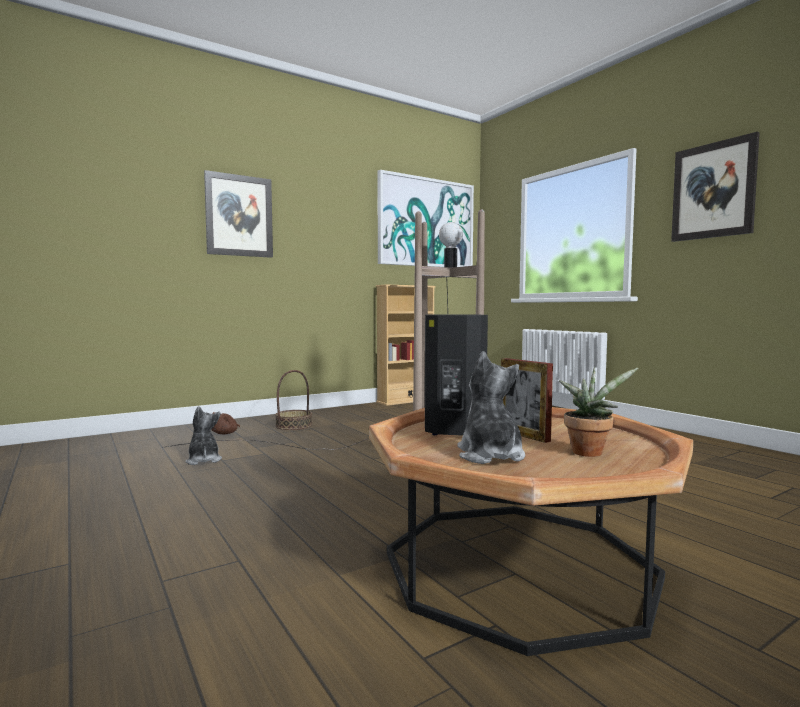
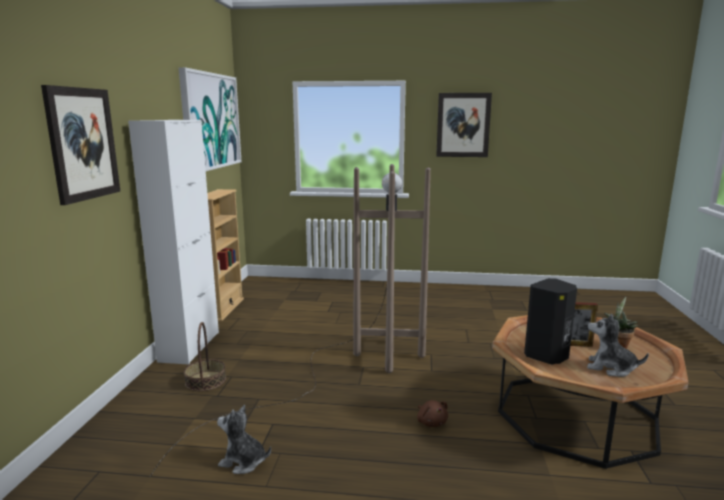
camera: 50 degrees left, 10 degrees up
brown plush toy [211,412,240,434] -> brown plush toy moved to [417,400,448,427]
none -> white cabinet [128,120,219,365]

